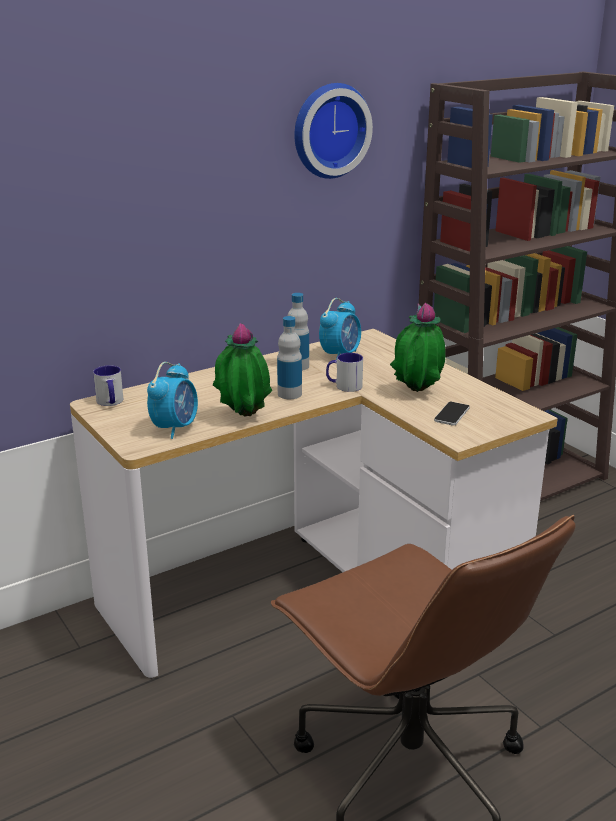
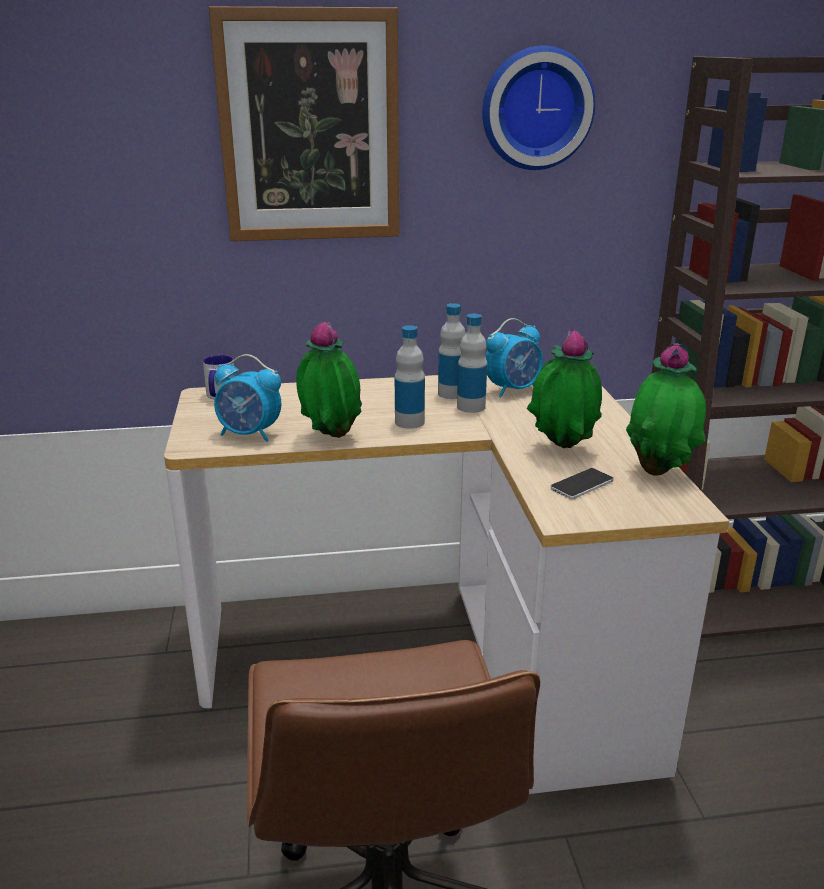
camera: 25 degrees right, 0 degrees up
alarm clock [147,362,198,439] -> alarm clock turned 60 degrees clockwise [214,354,281,442]
mug [326,353,363,392] -> none
none -> picture [209,6,399,241]
none -> bottle [457,314,487,413]
none -> potted plant [626,343,706,476]

